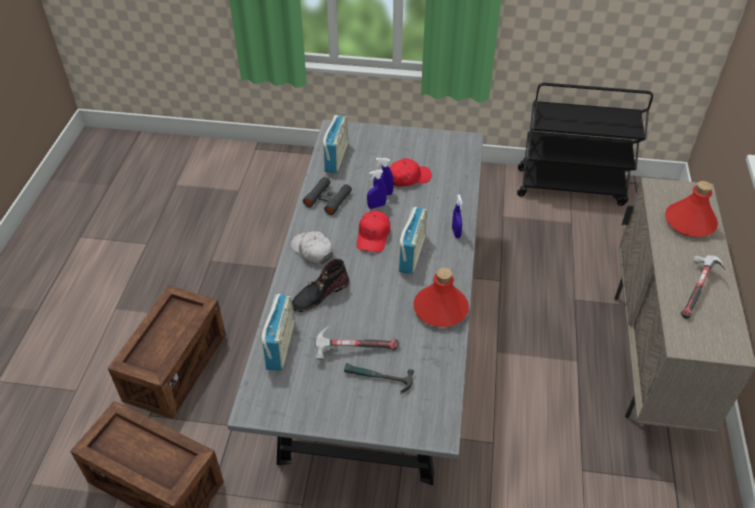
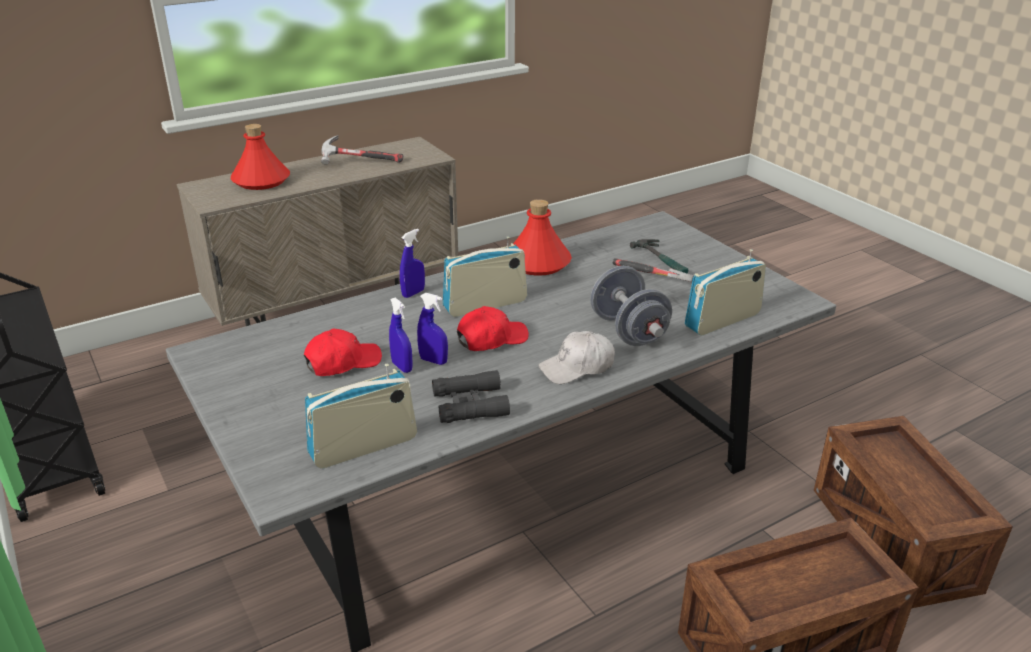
camera: 130 degrees left, 15 degrees down
white cap [291,231,333,265] -> white cap turned 60 degrees clockwise [538,331,615,384]
black boot [292,259,350,312] -> grey dumbbell [590,266,672,346]
red cap [390,158,432,187] -> red cap turned 120 degrees clockwise [304,328,382,376]

